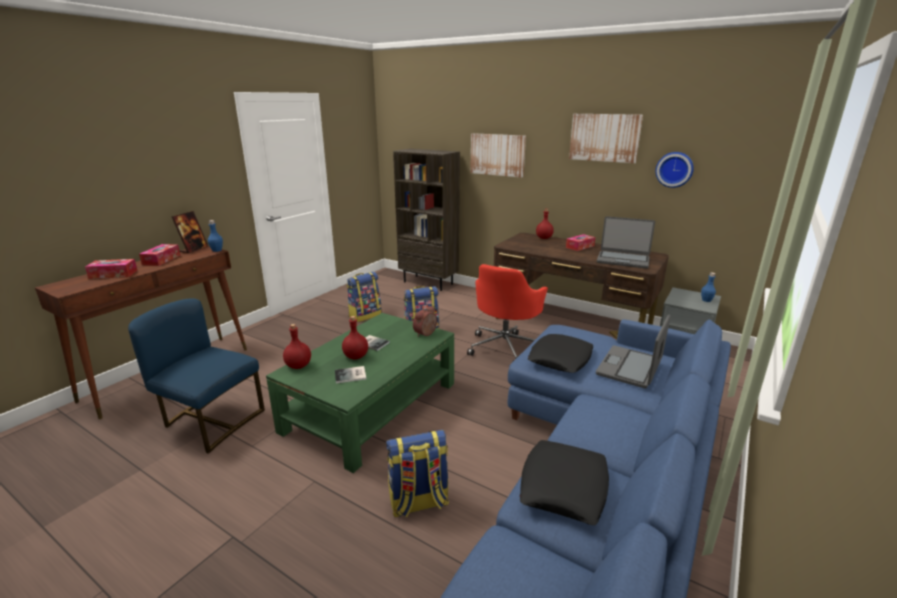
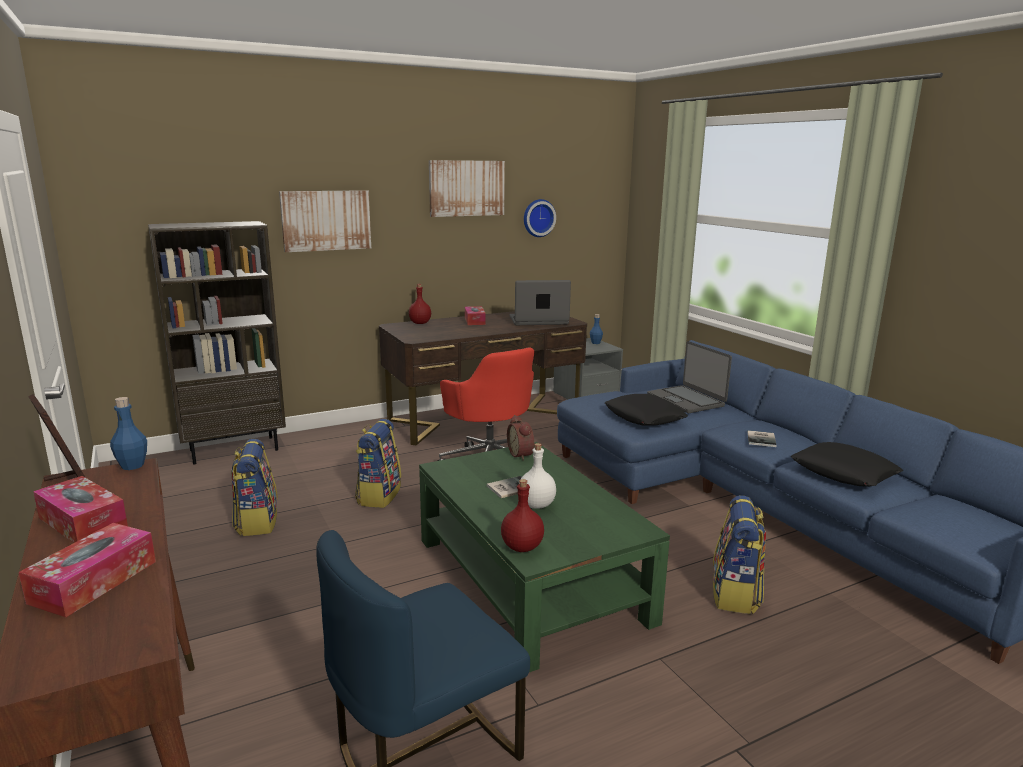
camera: 60 degrees left, 5 degrees down
book [335,366,367,383] -> book moved to [747,430,776,447]
red bottle [342,316,368,360] -> white bottle [520,443,556,509]
laptop [597,216,655,269] -> laptop turned 150 degrees counterclockwise [510,280,571,325]

